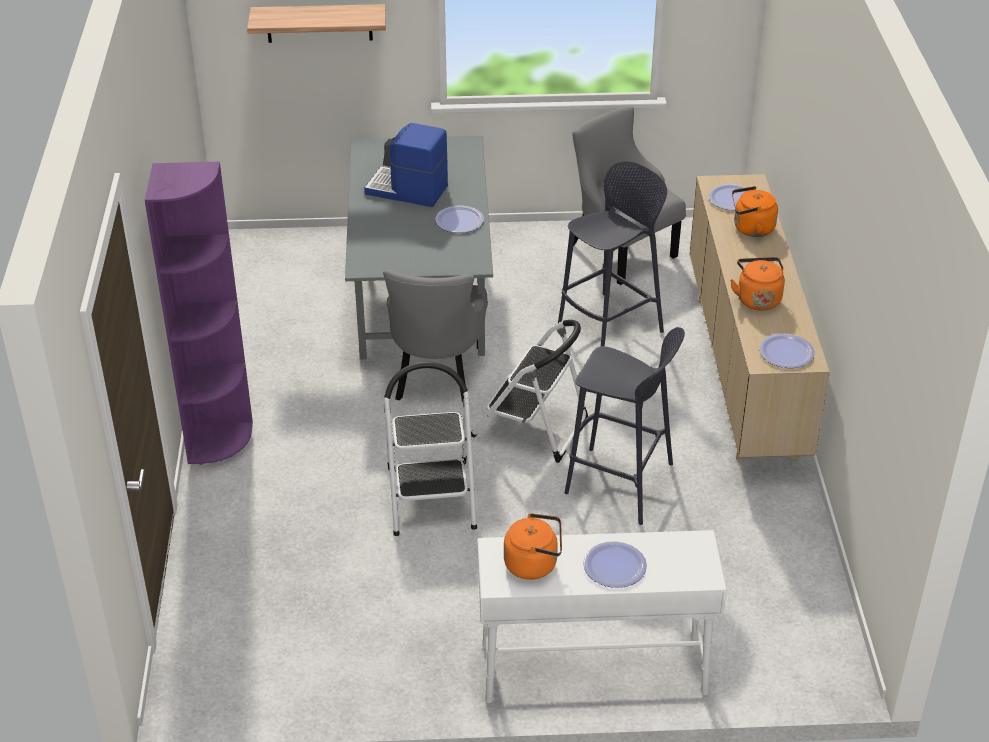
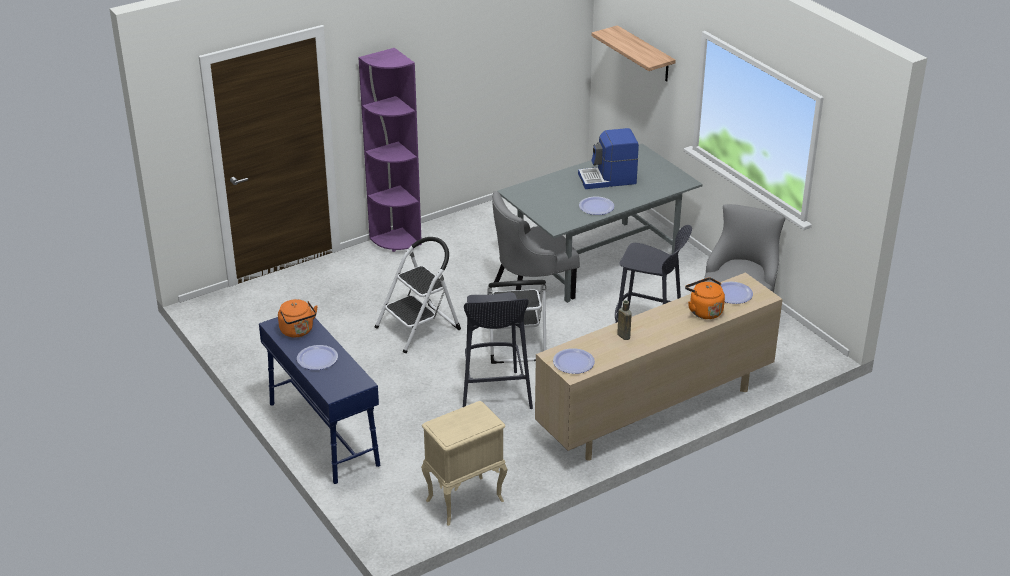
camera: 60 degrees right, 5 degrees down
coffee machine [365,123,448,207] -> coffee machine turned 90 degrees counterclockwise [578,128,639,189]
white console table [477,530,727,703] -> blue console table [259,317,380,484]
orange kettle [730,257,785,311] -> brown bottle [617,300,632,340]
none -> beige nightstand [421,401,508,526]

